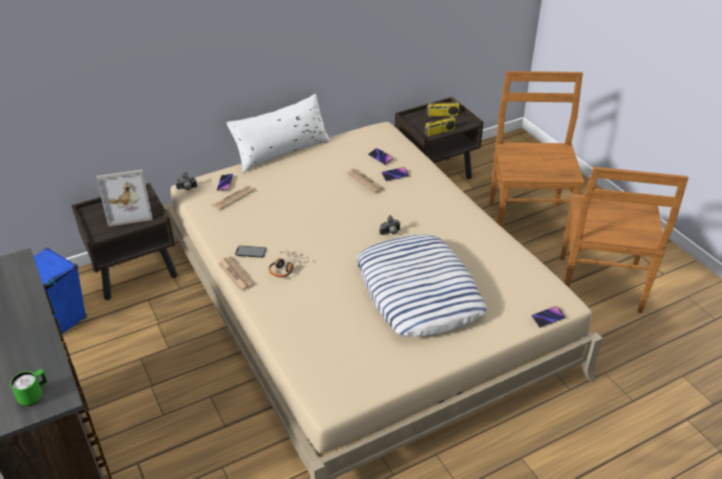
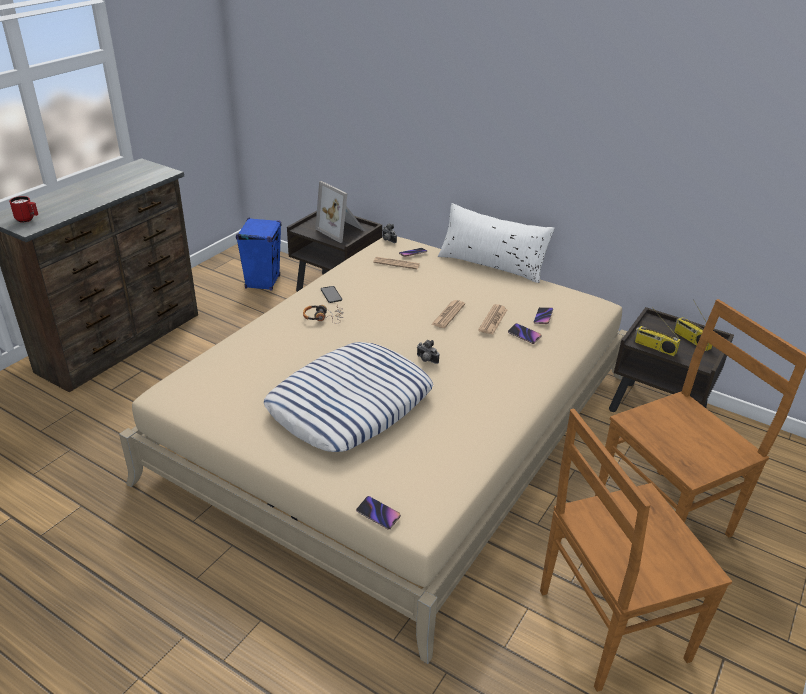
camera: 60 degrees right, 5 degrees down
green mug [10,369,48,406] -> red mug [9,196,38,222]
newspaper [218,256,255,291] -> newspaper moved to [431,300,465,328]

